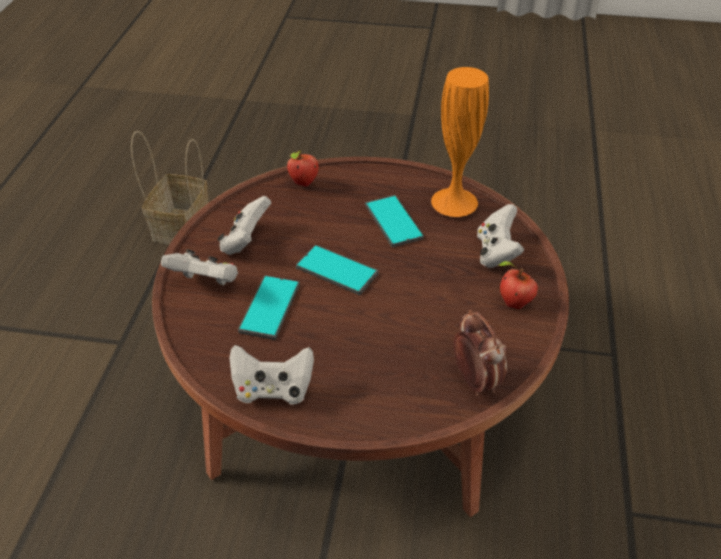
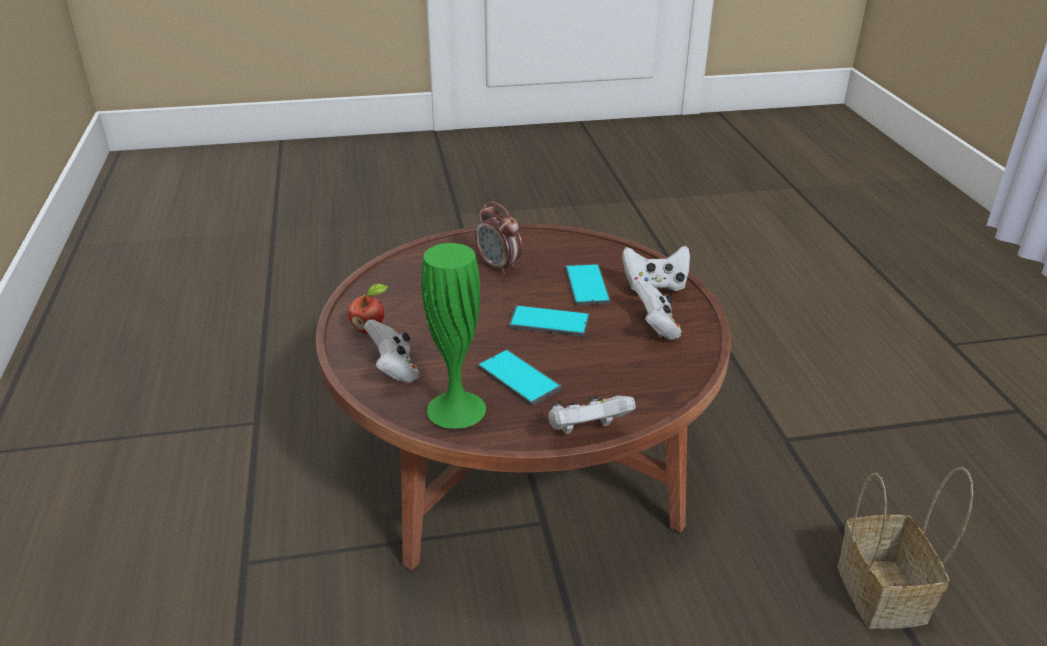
camera: 160 degrees right, 10 degrees down
white game controller [230,345,314,405] -> white game controller moved to [548,396,635,434]
apple [287,150,319,187] -> none
orange vase [431,67,489,217] -> green vase [421,243,486,429]
alarm clock [454,310,507,396] -> alarm clock moved to [475,202,522,274]

